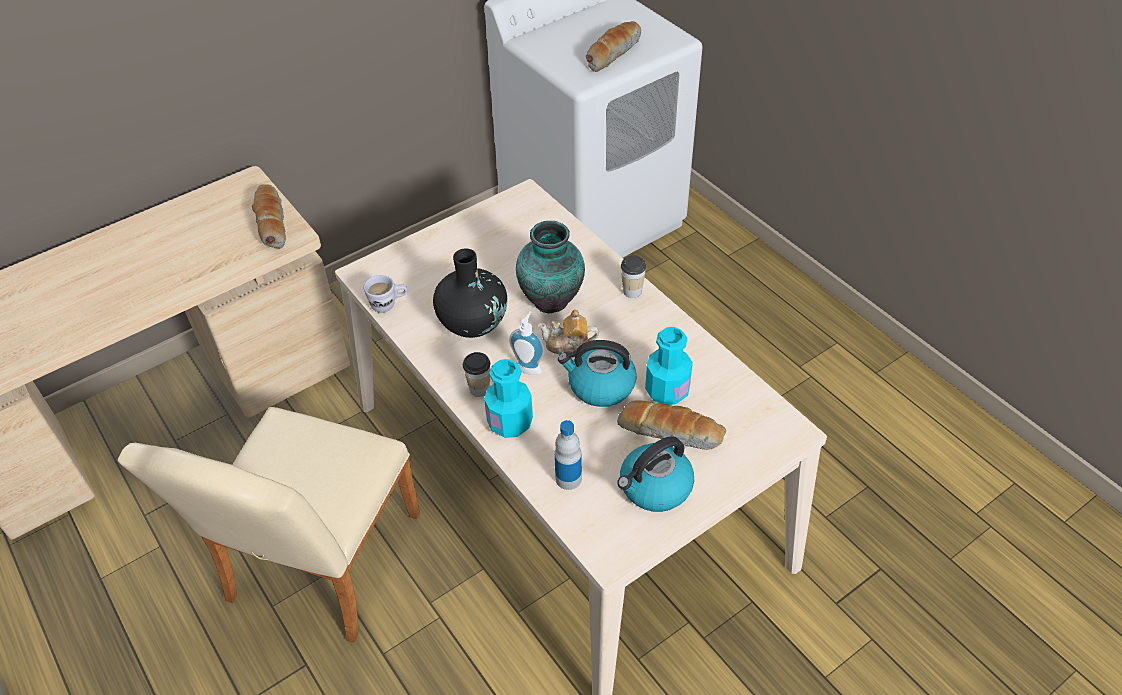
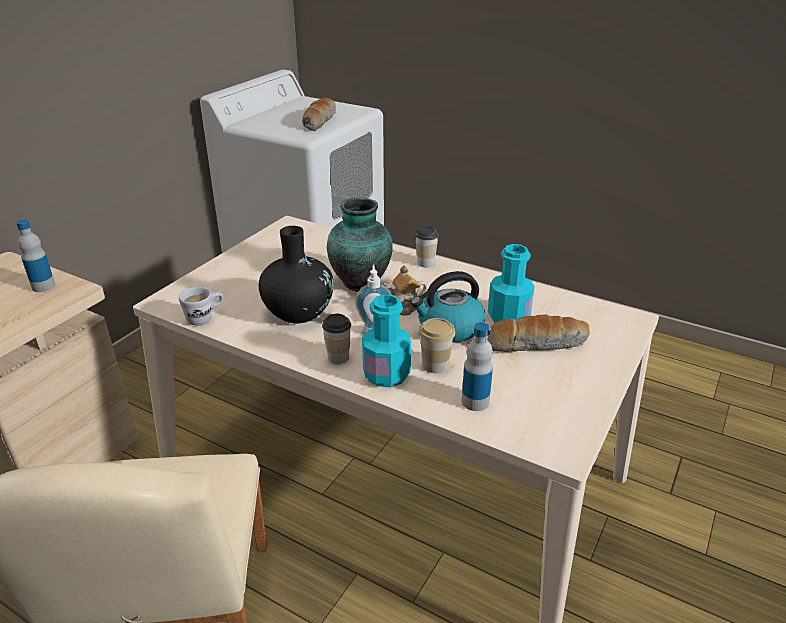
camera: 25 degrees left, 15 degrees down
bread [252,184,286,249] -> bottle [16,219,55,292]
kettle [617,436,694,512] -> none
none -> cup [419,318,455,373]

